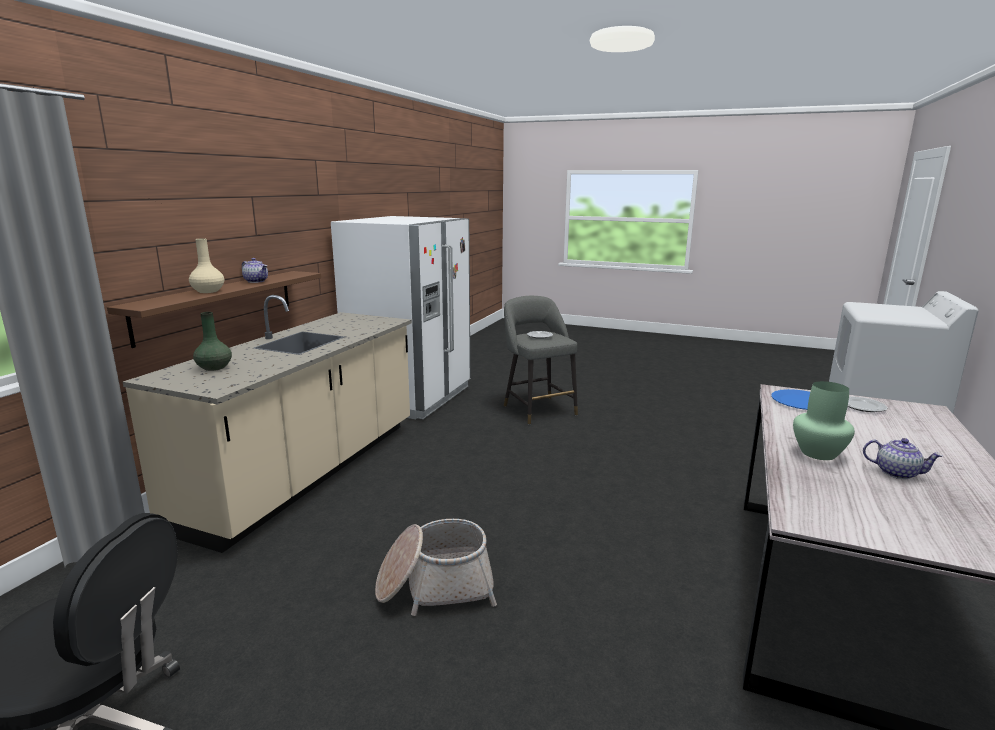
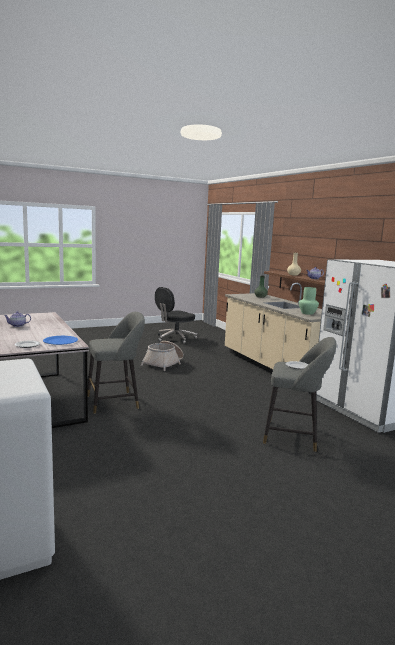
camera: 130 degrees right, 5 degrees down
green vase [793,381,855,460] -> green vase moved to [299,287,319,315]
none -> grey stool [87,312,145,414]

